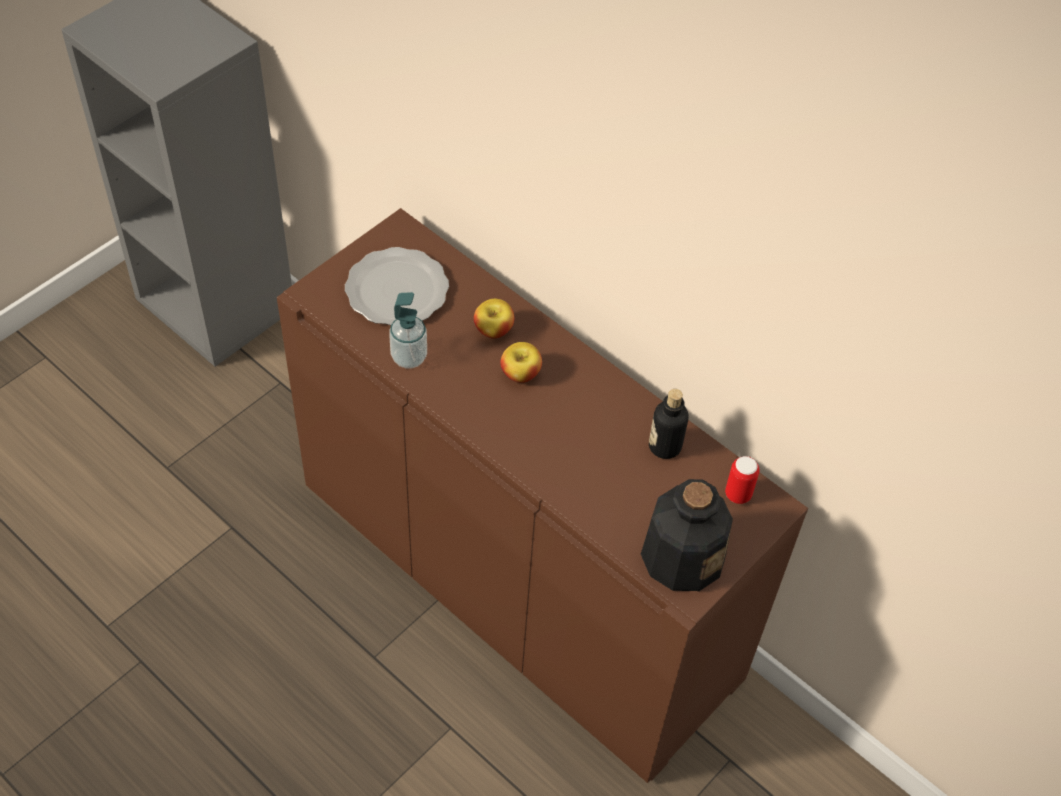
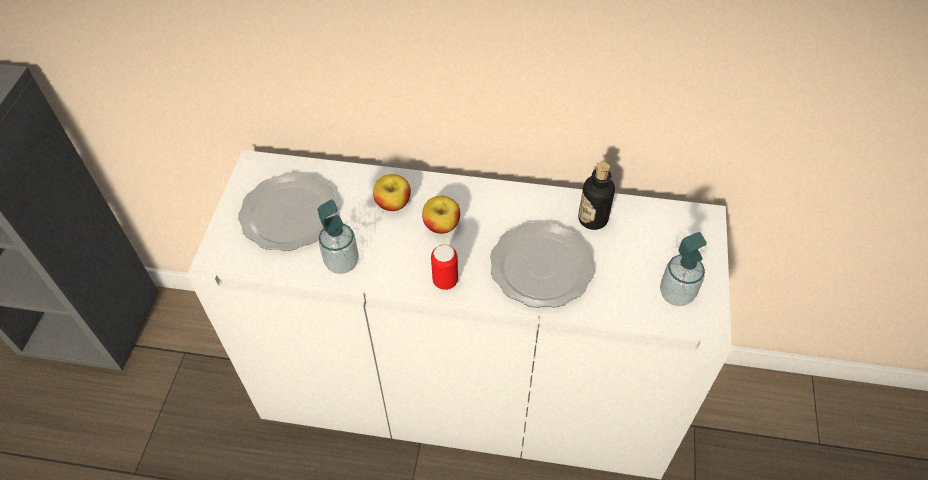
camera: 30 degrees left, 0 degrees up
brown cabinet [277,208,808,783] -> white cabinet [187,150,732,479]
bottle [641,479,733,591] -> soap dispenser [660,232,707,306]
can [725,456,759,504] -> can moved to [431,244,458,290]
none -> plate [490,222,595,308]

